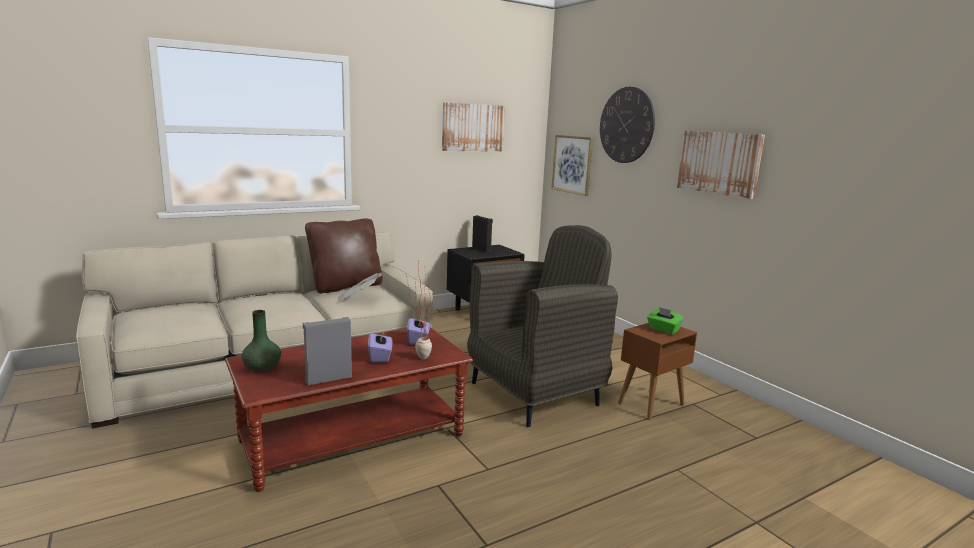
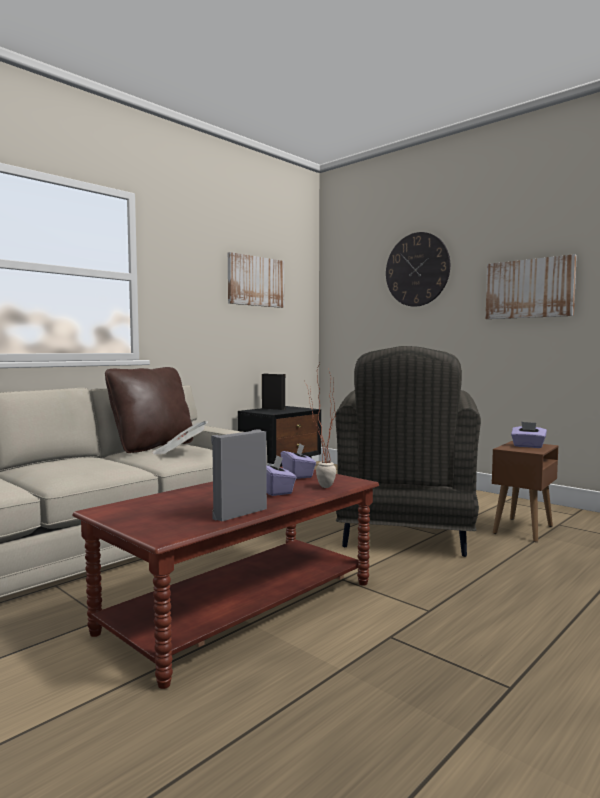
camera: 15 degrees left, 10 degrees down
green vase [242,310,281,372] -> none
grey armchair [467,225,618,427] -> grey armchair turned 150 degrees clockwise [335,346,481,557]
picture [551,135,593,196] -> none
green tissue box [647,307,684,335] -> purple tissue box [511,422,547,448]

